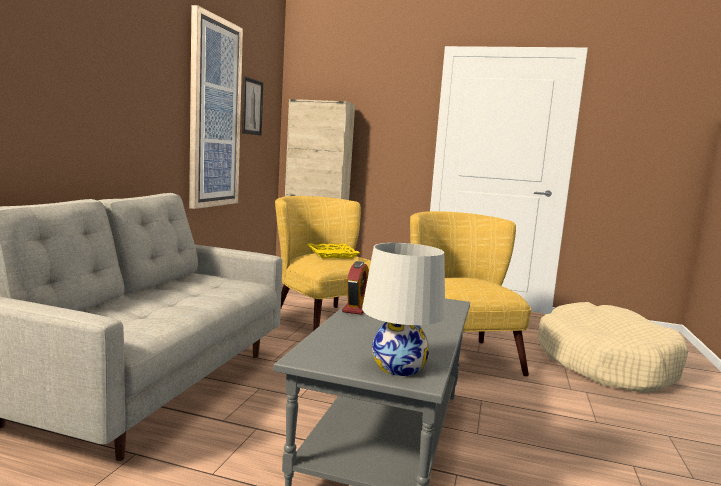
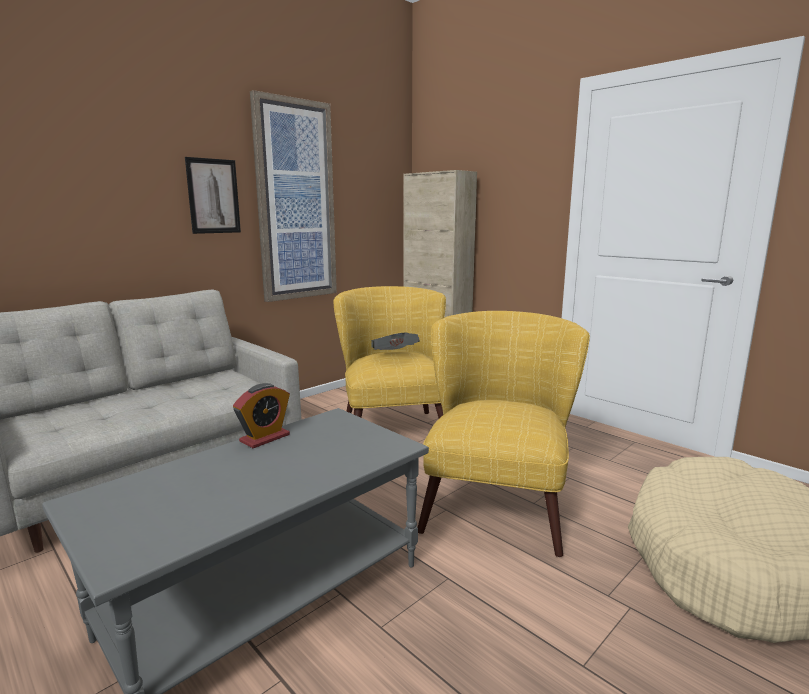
camera: 30 degrees right, 5 degrees up
picture [242,77,263,136] -> picture moved to [185,157,241,234]
yellow tray [307,243,360,258] -> newspaper [371,333,420,350]
white table lamp [362,243,445,376] -> none

